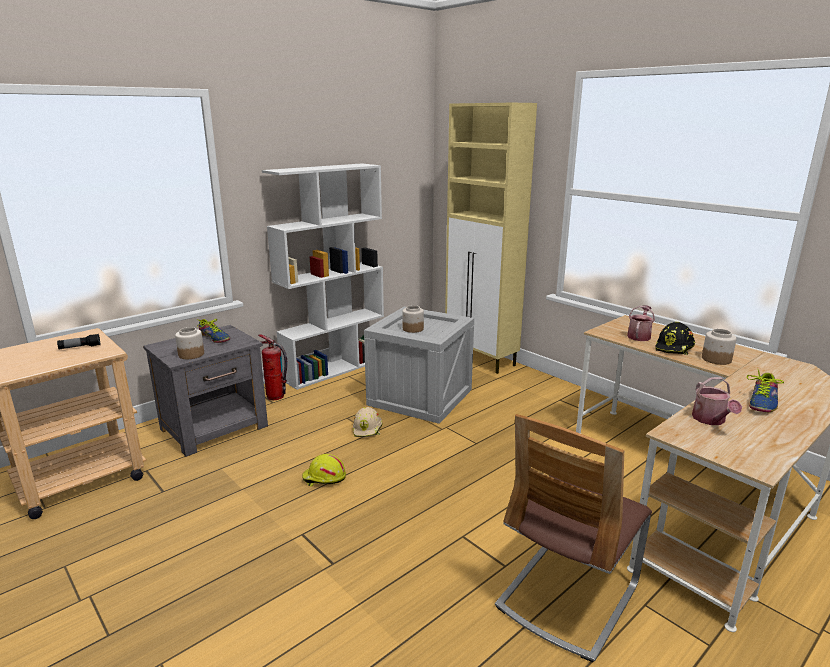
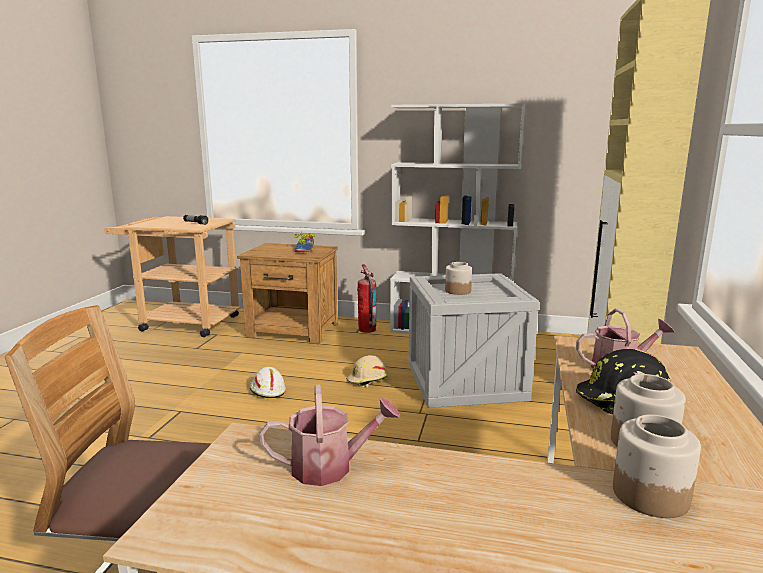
camera: 55 degrees right, 5 degrees down
grey nightstand [143,325,268,457] -> brown nightstand [237,243,338,344]
jar [175,327,204,359] -> jar moved to [613,414,701,518]
yellow hard hat [302,454,346,486] -> white hard hat [249,367,286,398]
watering can [692,377,742,425] -> watering can turned 150 degrees counterclockwise [259,385,400,486]
shoe [747,368,784,412] -> none

